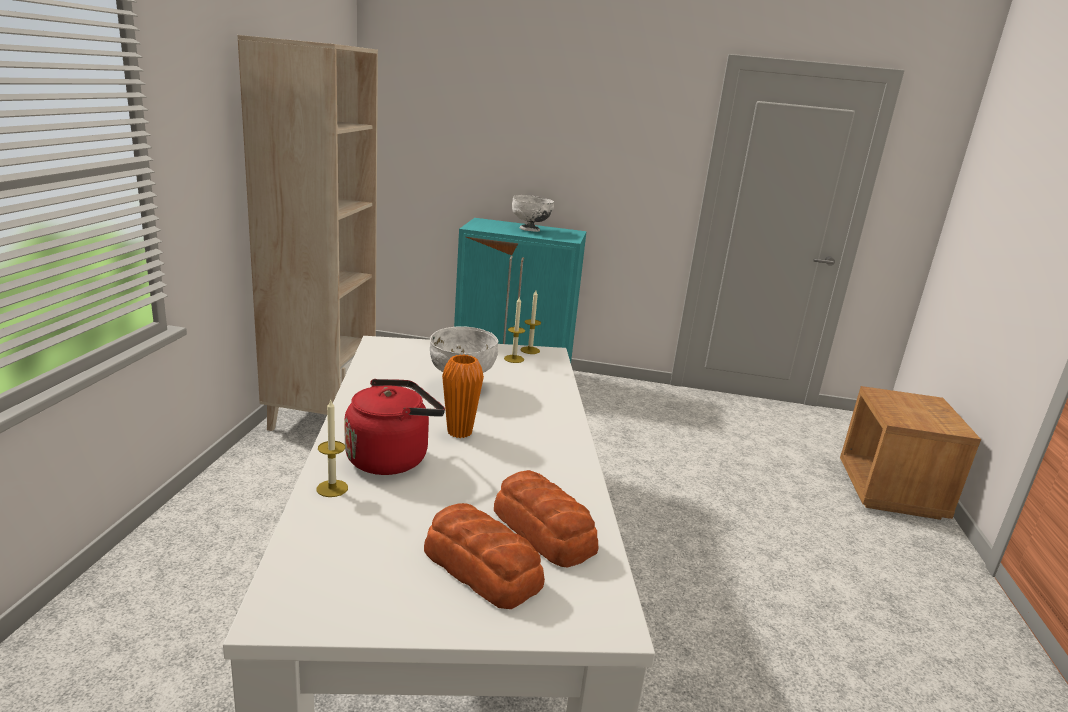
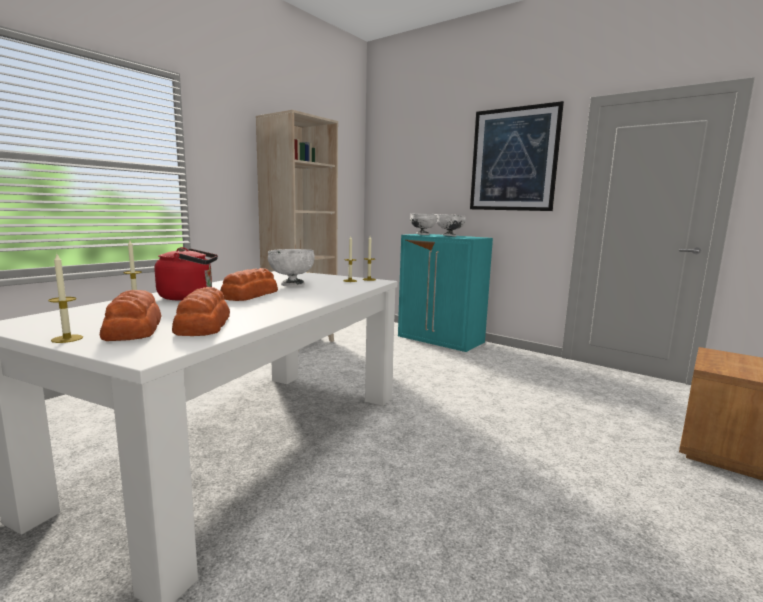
camera: 30 degrees right, 10 degrees down
orange vase [442,354,484,438] -> bread [220,268,278,301]
none -> candle [48,254,83,343]
none -> white bowl [410,214,437,235]
none -> picture [470,101,564,211]

